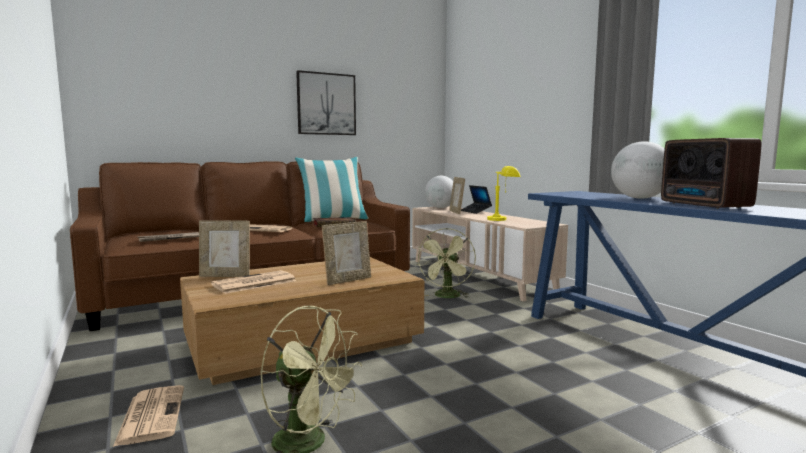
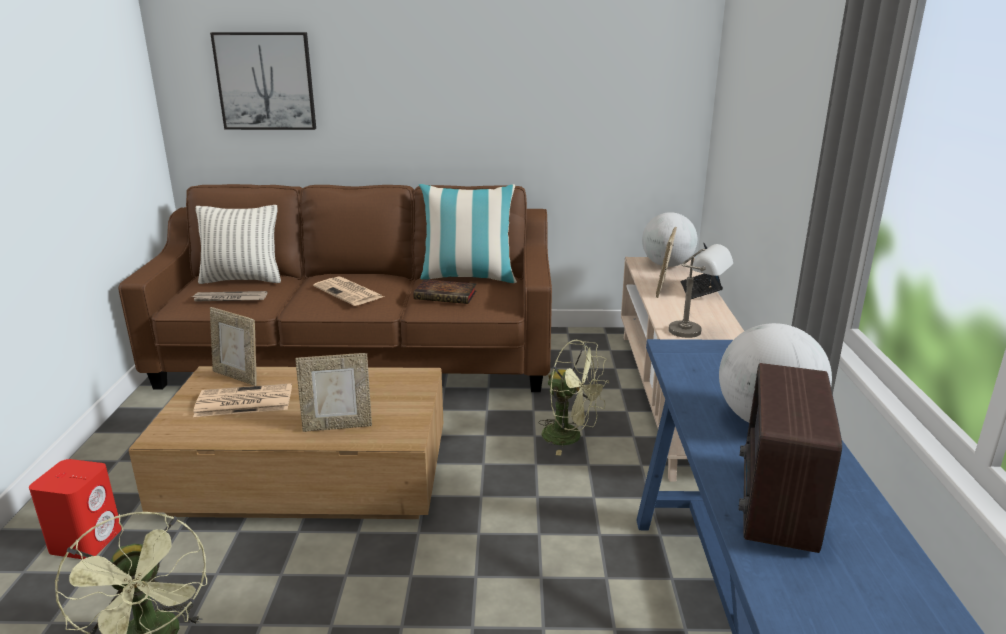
camera: 30 degrees right, 15 degrees up
newspaper [113,385,184,447] -> red speaker [29,459,122,559]
picture [296,70,356,135] -> picture moved to [210,32,316,130]
green fan [418,228,476,298] -> green fan turned 105 degrees counterclockwise [538,340,609,456]
yellow table lamp [487,166,520,221] -> grey table lamp [669,244,733,338]
none -> pillow [195,205,281,284]

